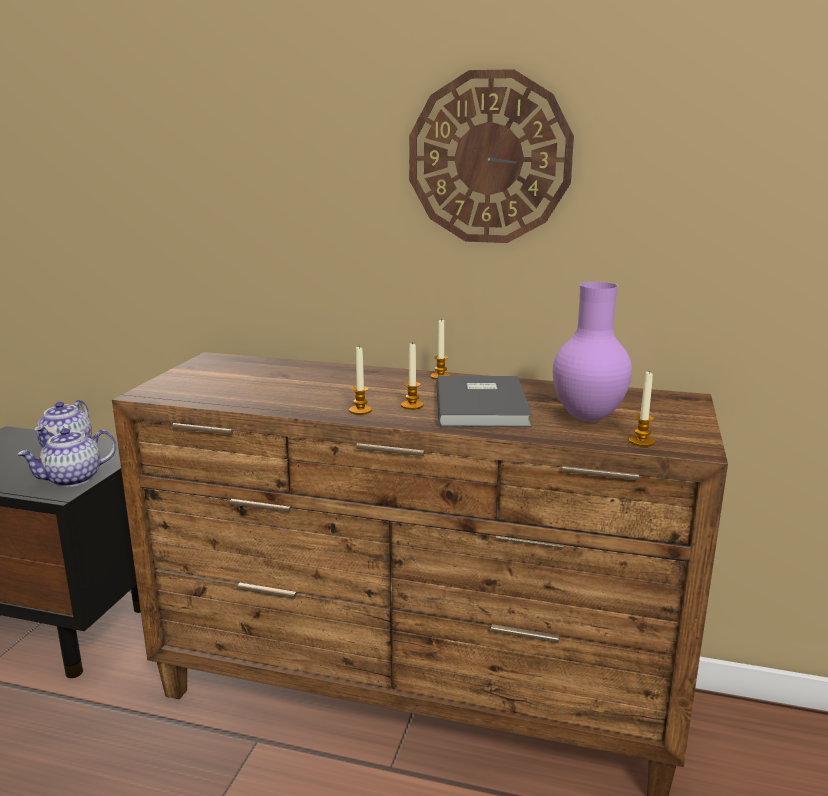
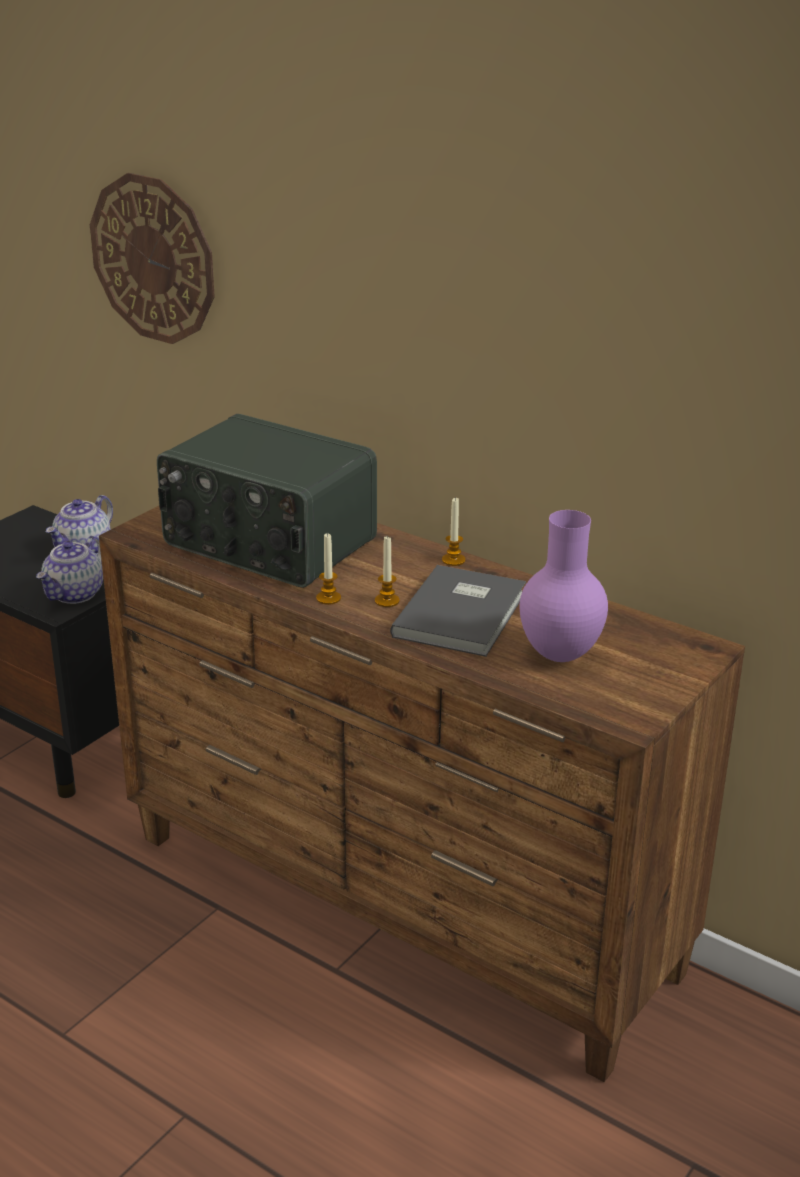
camera: 20 degrees right, 10 degrees up
teapot [17,428,116,487] -> teapot turned 45 degrees counterclockwise [36,535,103,604]
wall clock [409,69,574,243] -> wall clock moved to [90,173,215,344]
candle [629,370,655,447] -> none
none -> radio [157,414,377,588]

